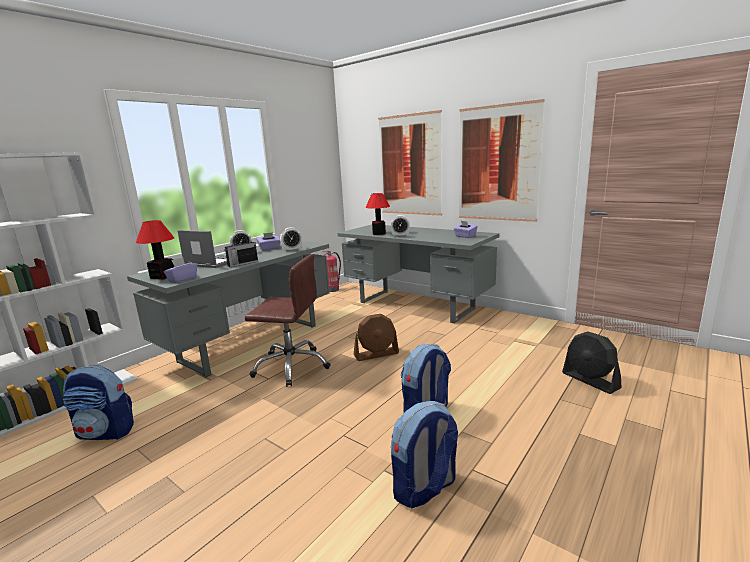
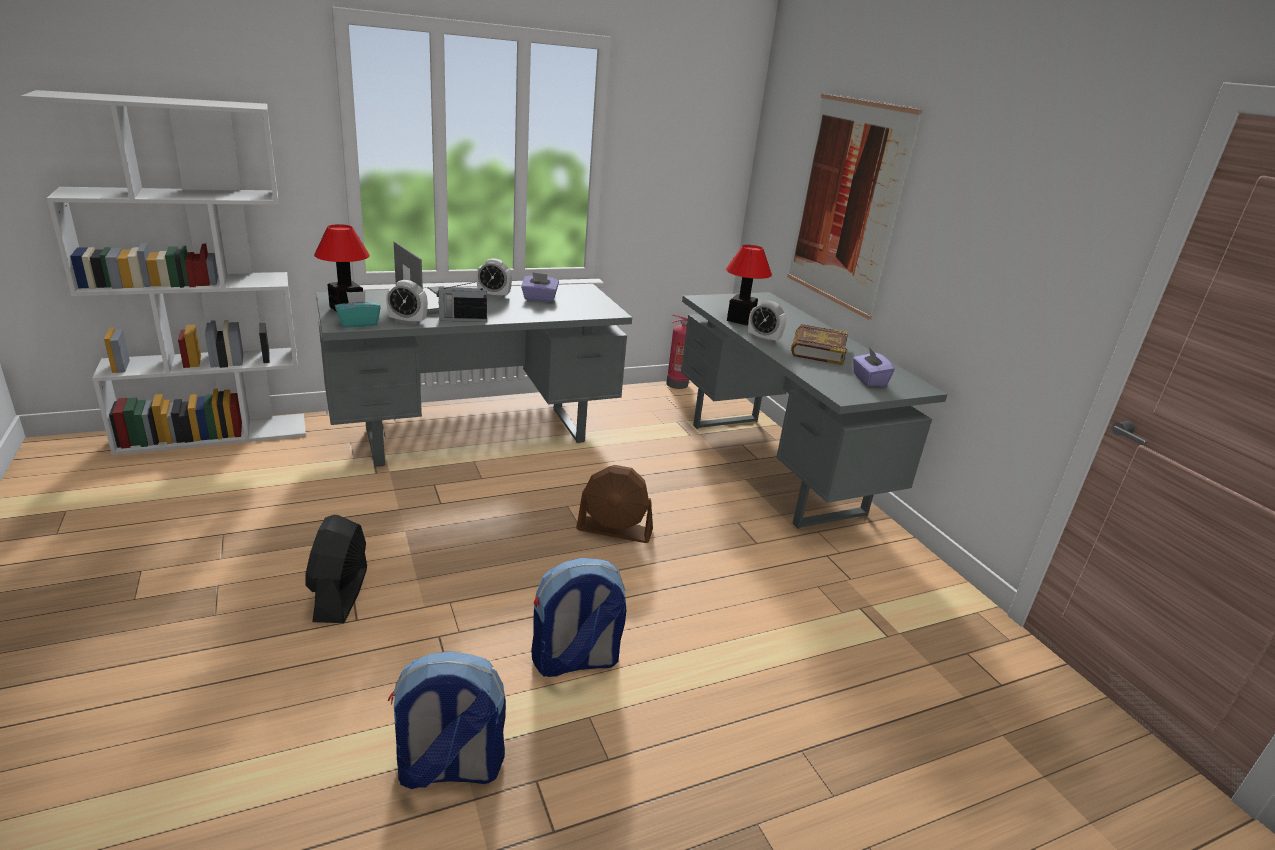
camera: 25 degrees right, 10 degrees up
backpack [63,365,134,440] -> none
purple tissue box [163,257,197,283] -> turquoise tissue box [335,291,381,327]
brown office chair [245,254,331,387] -> none
alarm clock [280,227,302,252] -> alarm clock moved to [386,280,428,325]
picture [459,99,545,222] -> none
black fan [562,331,622,394] -> black fan moved to [305,515,367,623]
none -> book [791,324,848,365]

